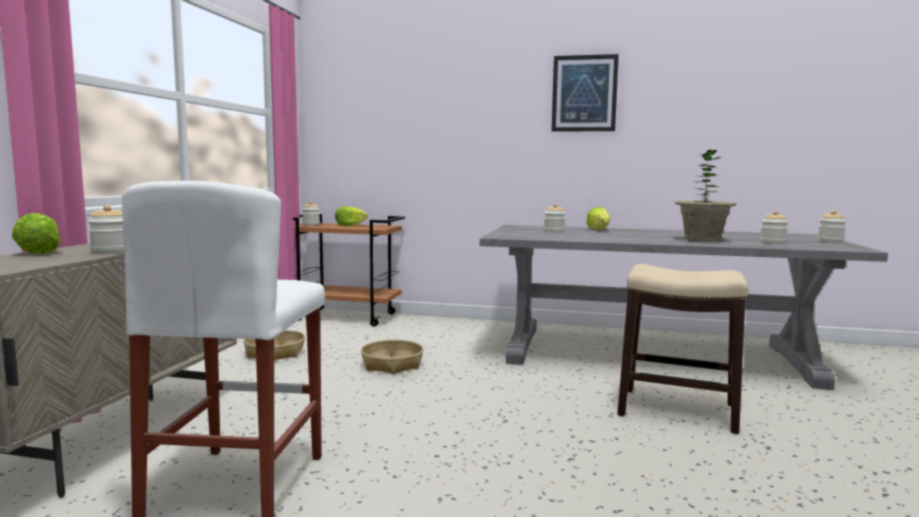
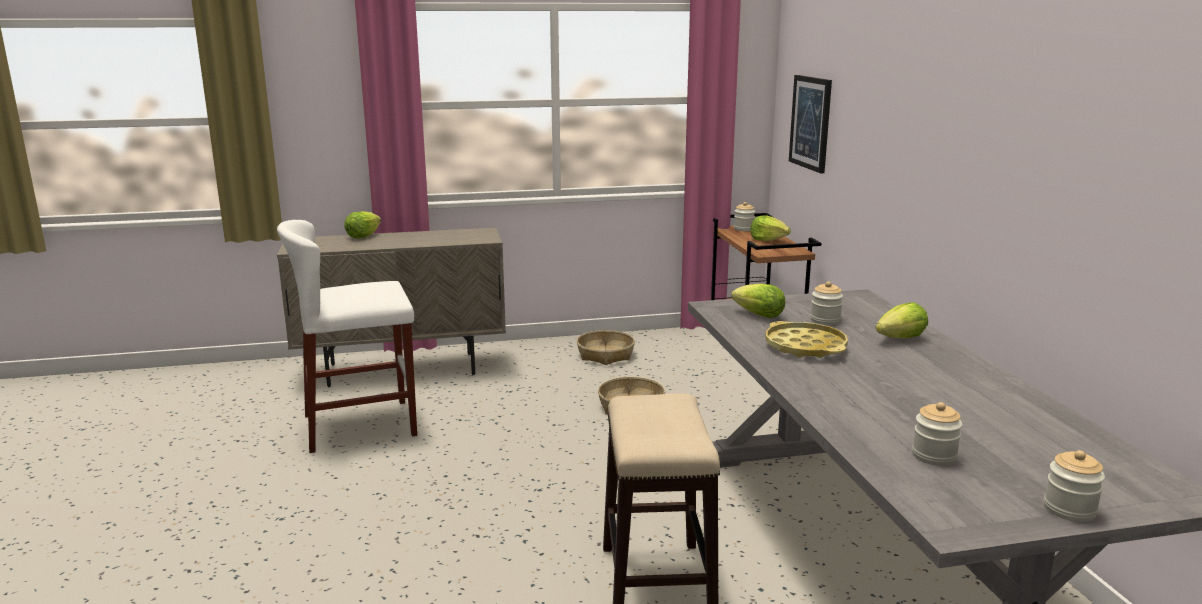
camera: 65 degrees right, 10 degrees up
jar [88,205,125,254] -> none
picture [552,54,619,131] -> picture moved to [789,75,832,173]
potted plant [675,150,737,242] -> none
none -> lettuce [731,283,785,318]
none -> yellow tray [766,321,848,358]

